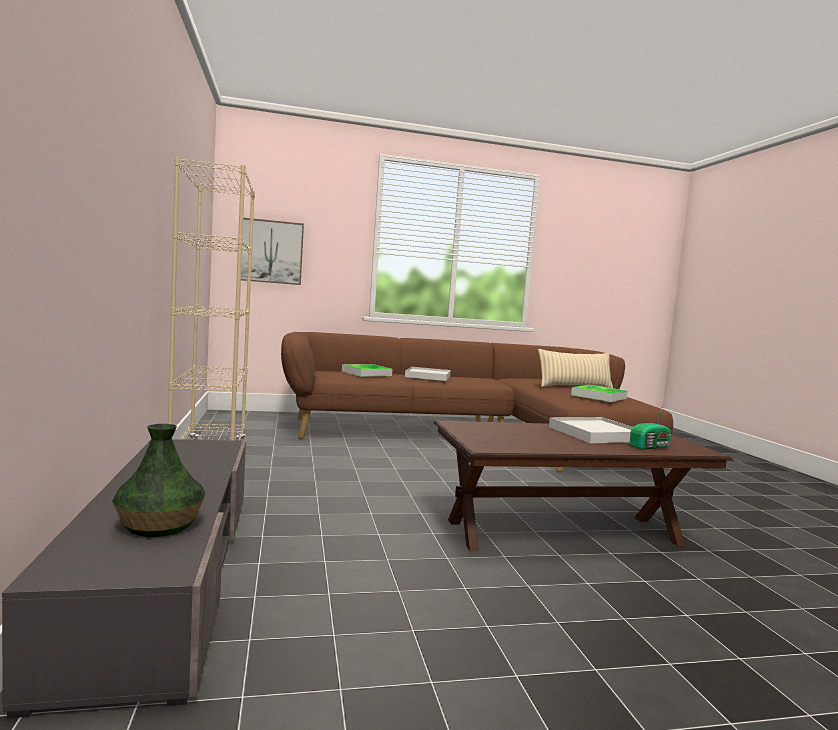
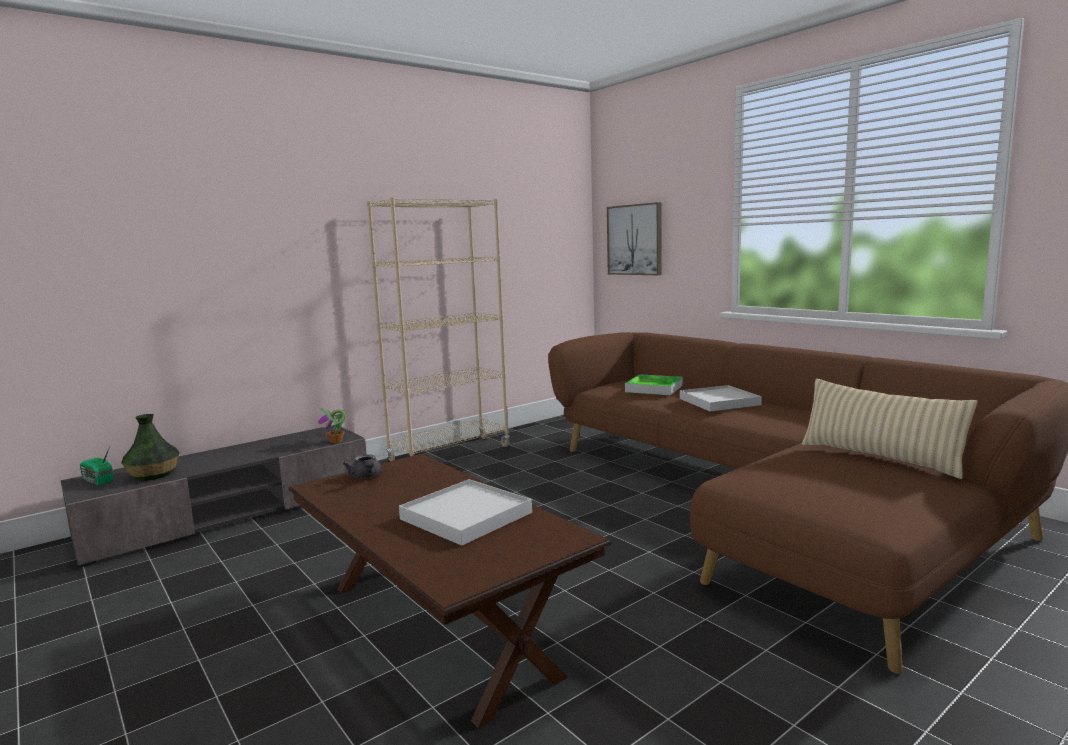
camera: 65 degrees right, 5 degrees up
tray [571,385,628,402] -> none
radio [630,404,671,450] -> radio moved to [80,446,114,485]
none -> potted plant [318,408,346,443]
none -> grey teapot [343,454,382,478]

